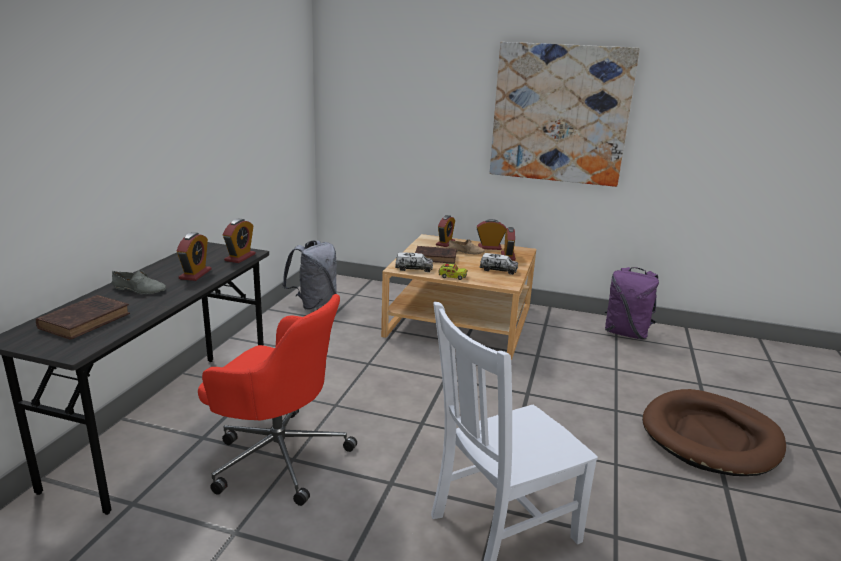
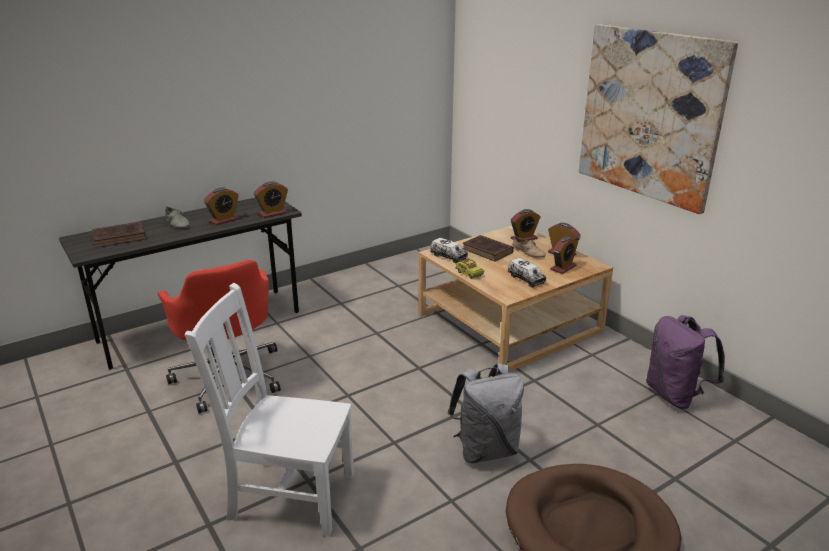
camera: 40 degrees right, 5 degrees up
grey backpack [282,240,337,310] -> grey backpack moved to [448,363,524,463]

